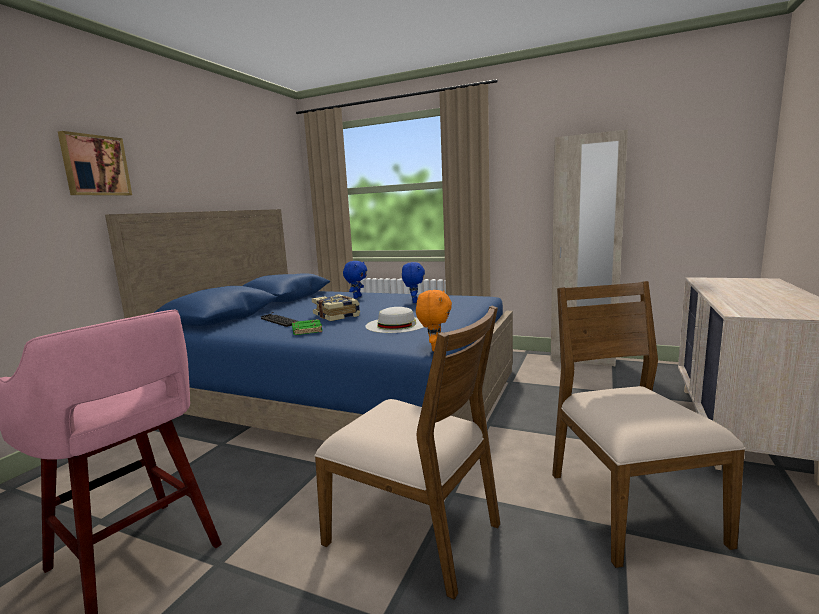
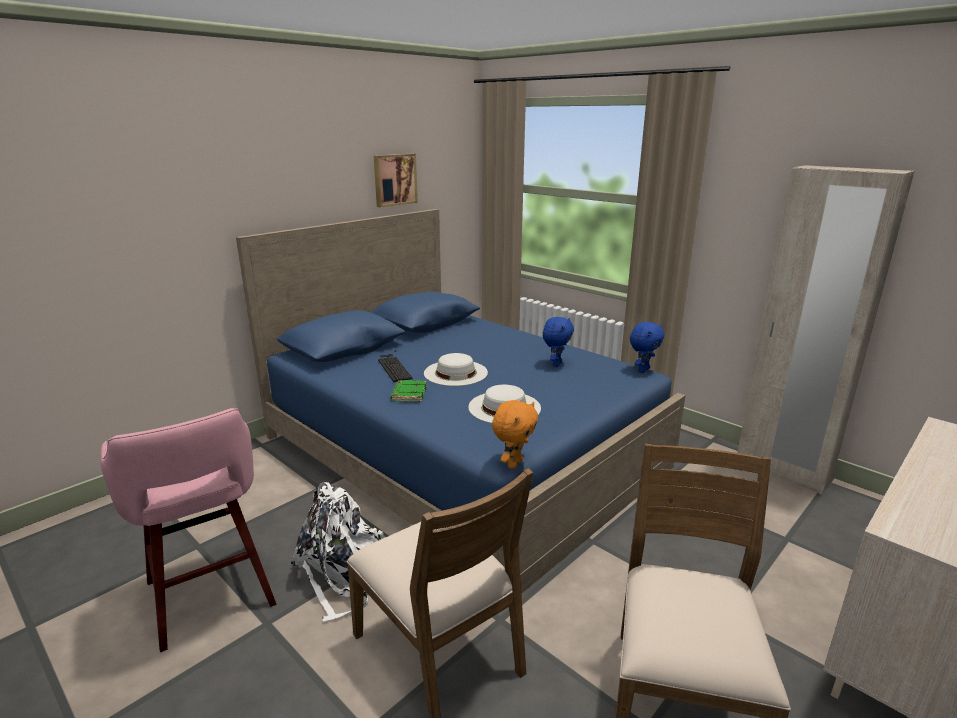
camera: 20 degrees right, 10 degrees up
picture [58,131,132,196] -> picture moved to [374,154,418,208]
book [312,294,360,321] -> white hat [424,353,488,386]
blue plush toy [343,261,367,298] -> blue plush toy moved to [630,322,665,373]
none -> white backpack [290,482,385,622]

